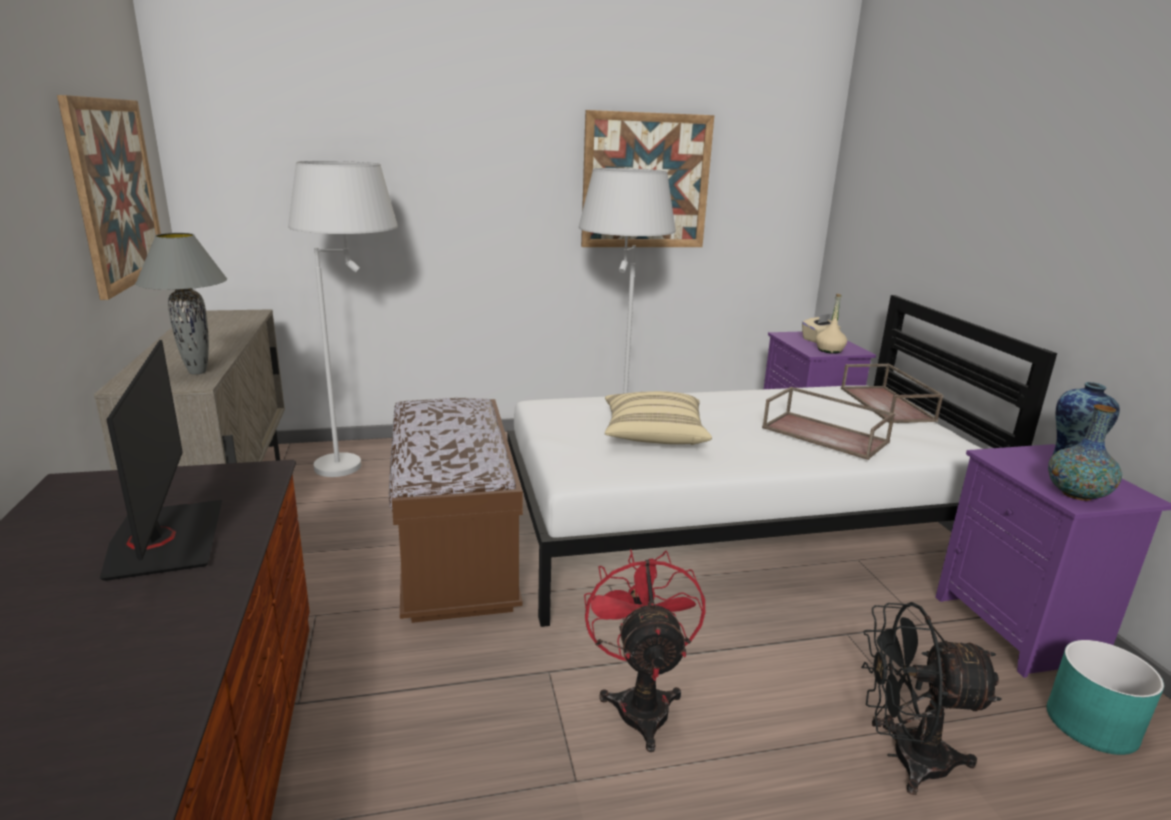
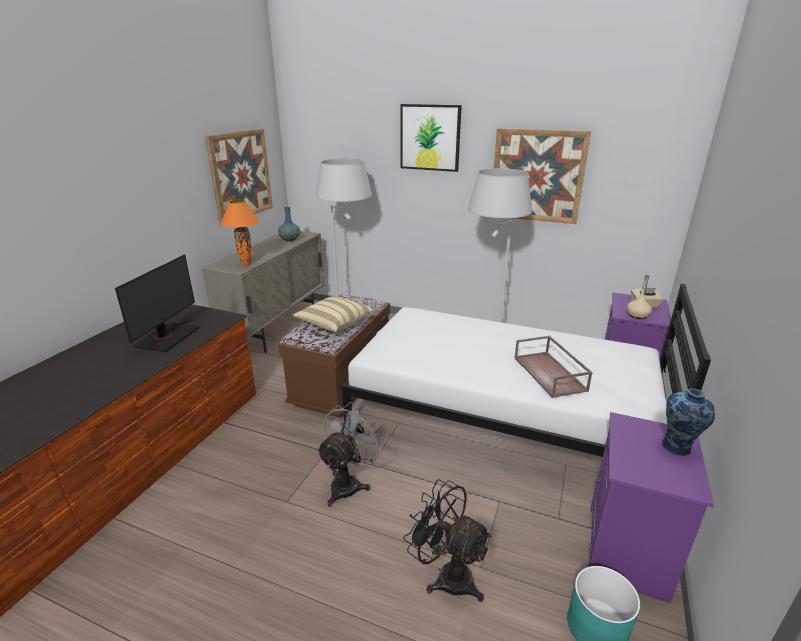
camera: 35 degrees right, 5 degrees up
grey table lamp [135,233,227,375] -> orange table lamp [220,200,260,266]
red fan [584,549,705,752] -> grey fan [316,402,386,507]
beige pillow [605,391,712,445] -> beige pillow moved to [292,296,374,333]
brown tray [841,364,944,423] -> none
vase [1048,404,1123,501] -> vase moved to [278,207,300,241]
none -> picture [400,104,462,172]

